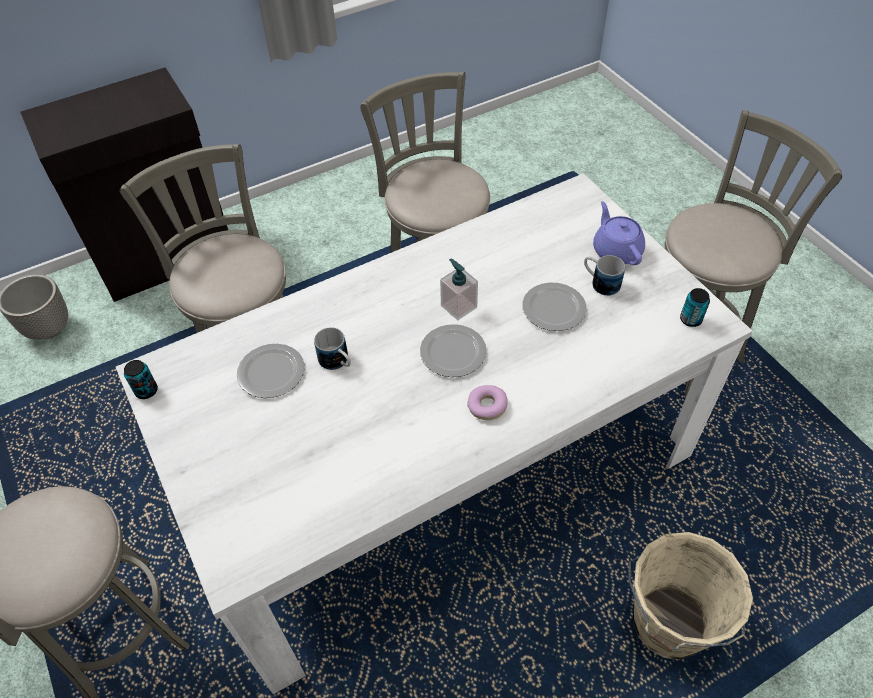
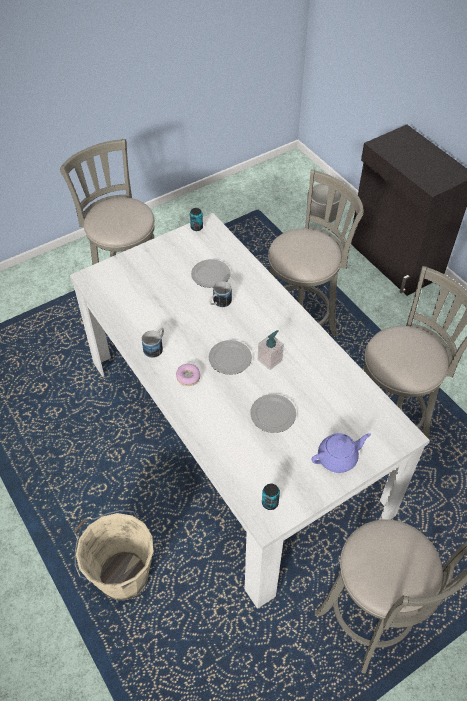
camera: 85 degrees right, 0 degrees up
mug [584,255,625,296] -> mug moved to [142,328,164,358]

